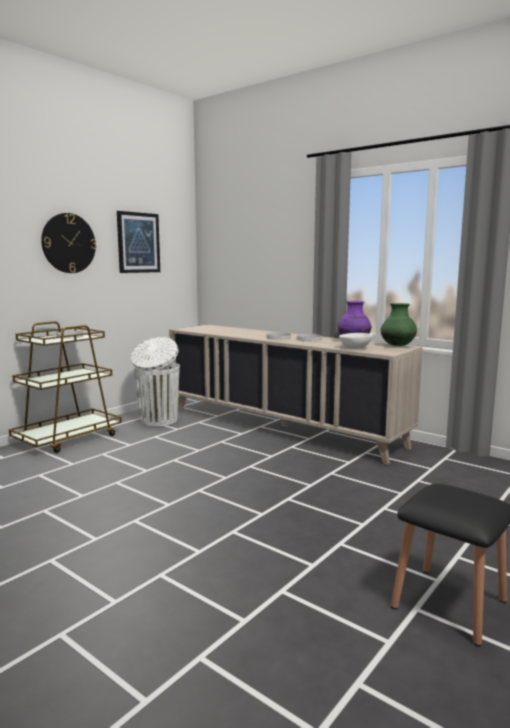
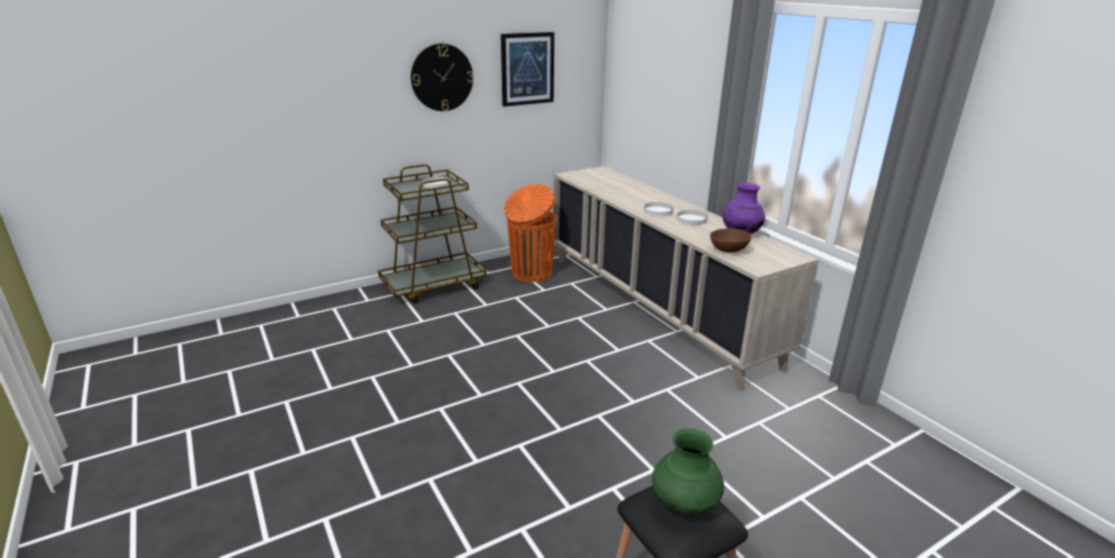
camera: 20 degrees right, 15 degrees up
white trash can [131,337,180,426] -> orange trash can [504,184,557,282]
white bowl [339,333,373,349] -> brown bowl [710,228,751,253]
green vase [381,303,417,346] -> green vase moved to [652,428,724,517]

